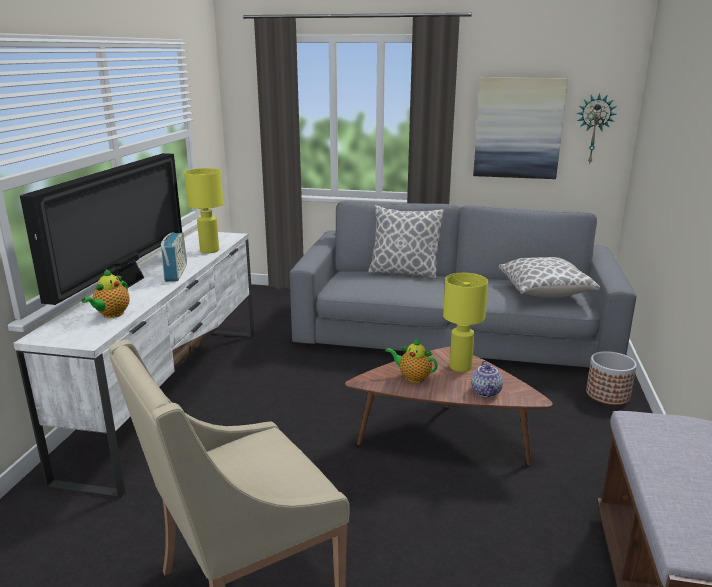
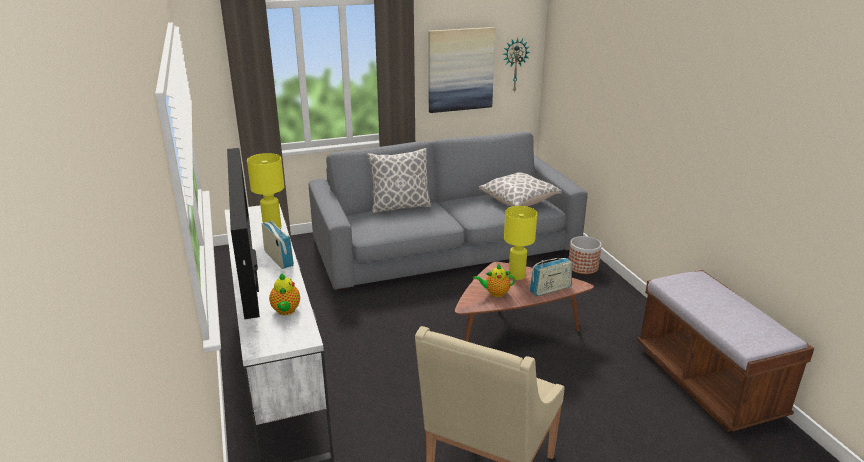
camera: 30 degrees left, 5 degrees up
teapot [471,361,503,397] -> radio [529,258,572,296]

